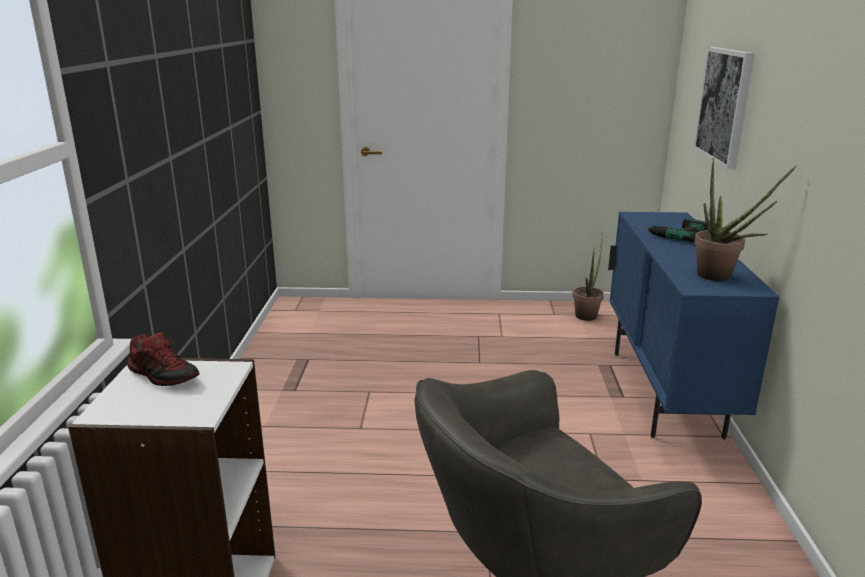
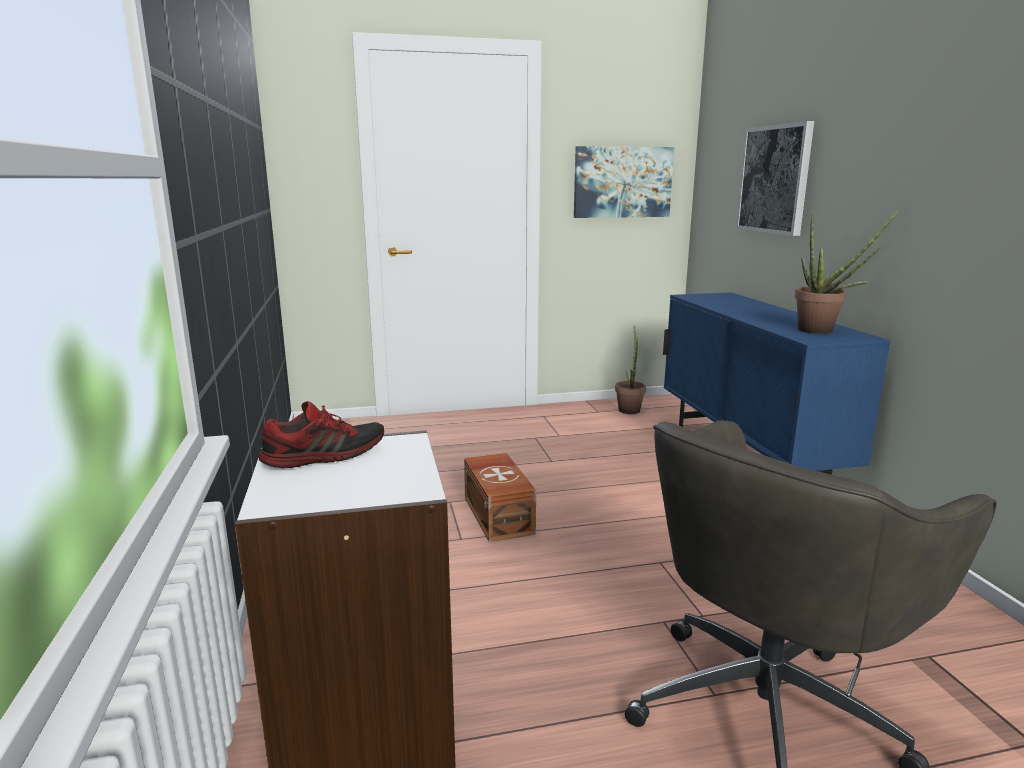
camera: 15 degrees left, 5 degrees down
shoe [127,332,199,386] -> shoe turned 45 degrees counterclockwise [259,401,384,469]
power drill [638,218,708,242] -> none
none -> brown storage box [464,453,536,542]
none -> picture [574,146,674,218]

